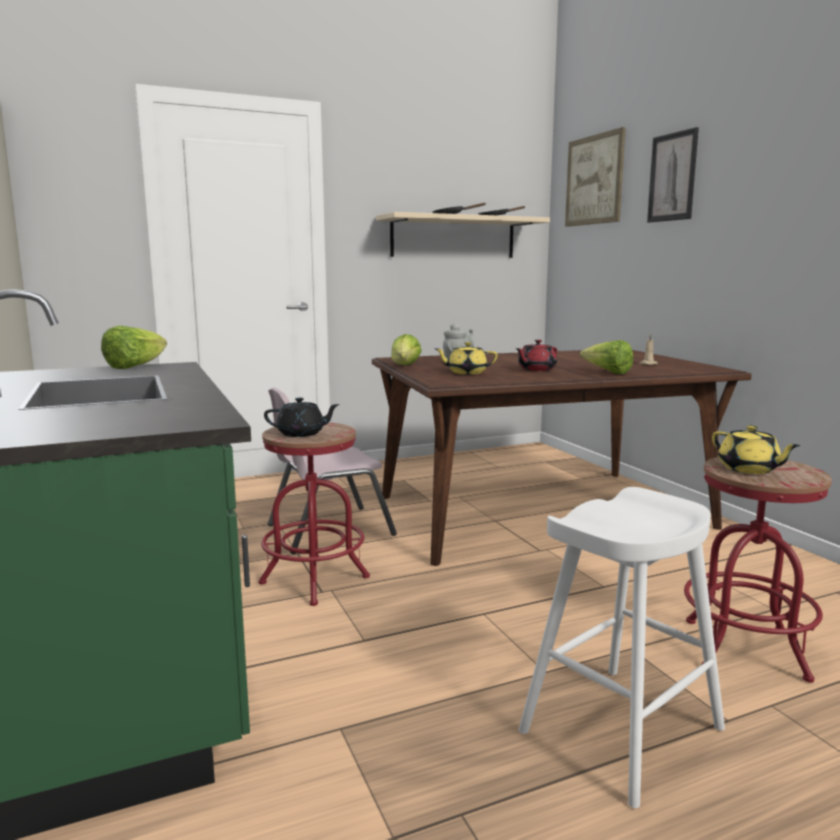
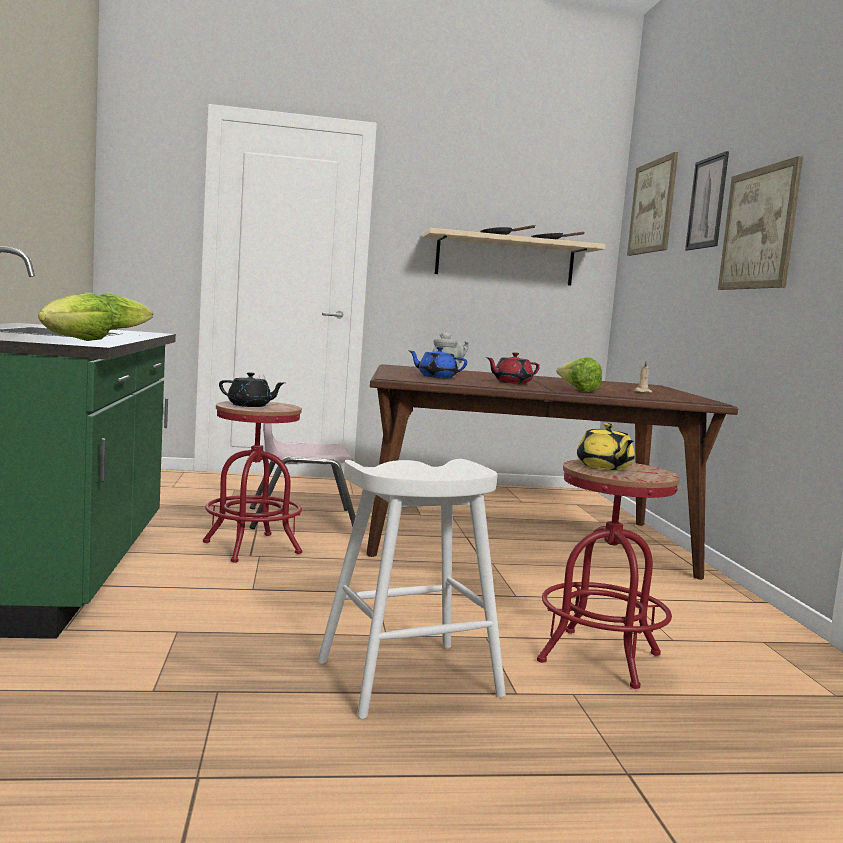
camera: 15 degrees right, 5 degrees down
lettuce [391,334,422,365] -> lettuce moved to [38,292,114,341]
yellow teapot [435,342,498,374] -> blue teapot [408,347,467,378]
none -> picture [718,156,803,290]

